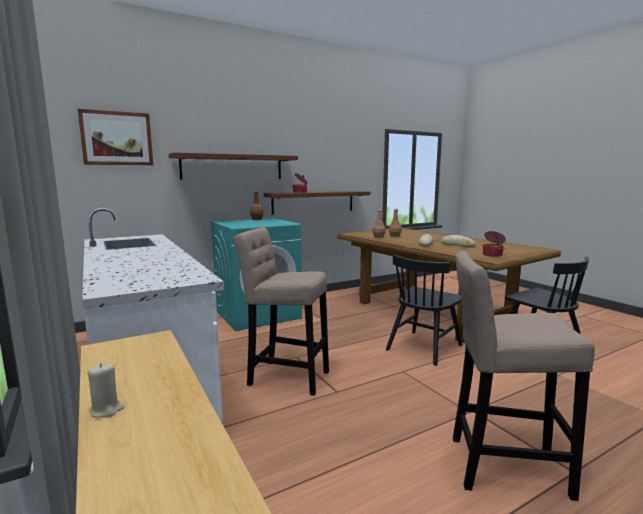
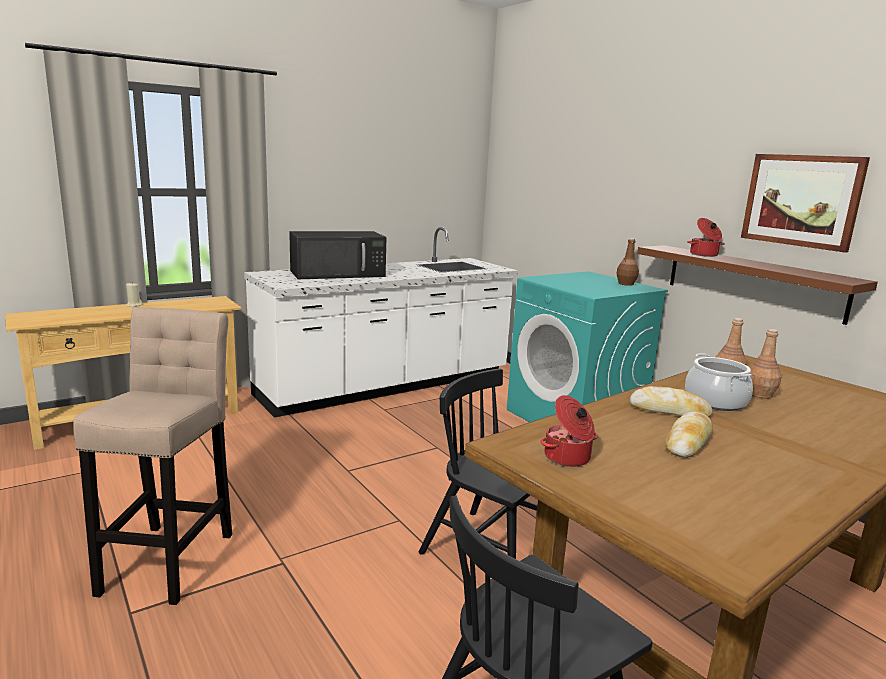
camera: 85 degrees right, 5 degrees up
picture [78,109,153,165] -> picture moved to [741,154,870,253]
brown shelf [169,152,298,180] -> none
beige stool [234,227,329,396] -> none
none -> black microwave [289,231,386,279]
none -> cooking pot [685,353,753,411]

